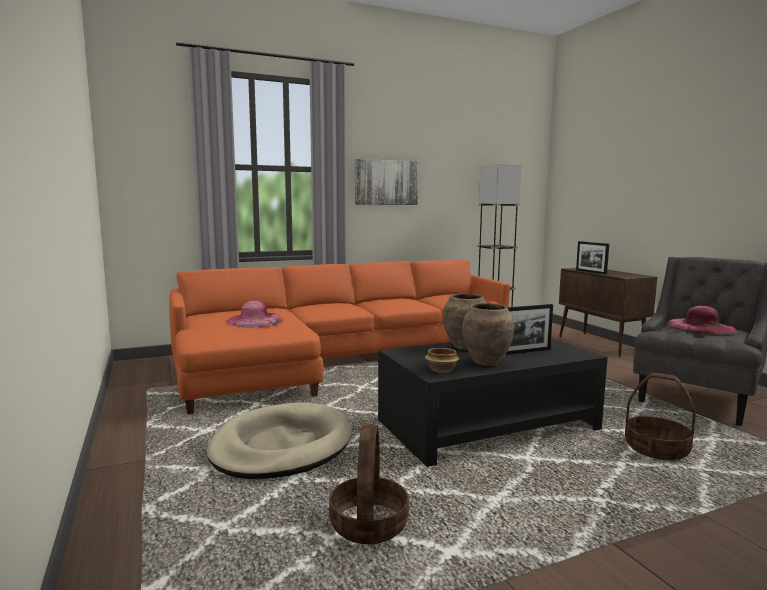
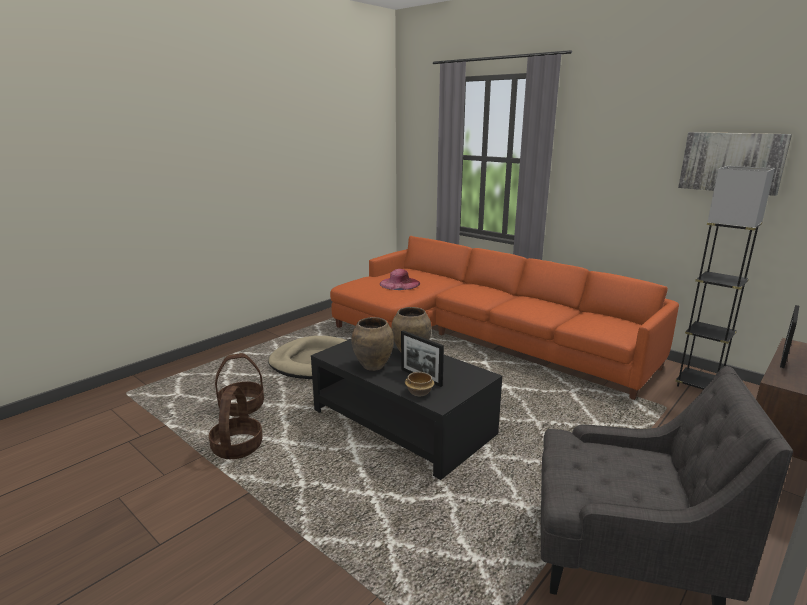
camera: 65 degrees right, 10 degrees up
picture [355,159,419,205] -> picture moved to [678,132,792,196]
bowl [425,348,459,373] -> bowl moved to [405,372,434,396]
basket [625,373,696,460] -> basket moved to [209,386,263,459]
pink hat [667,306,737,335] -> none

